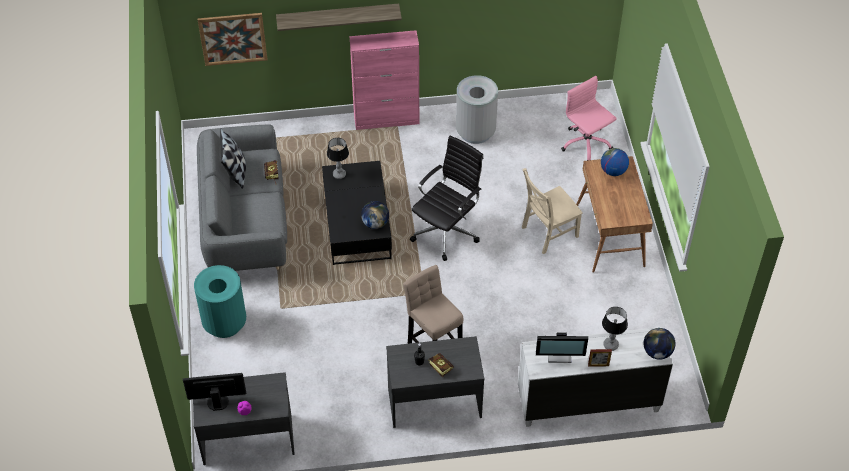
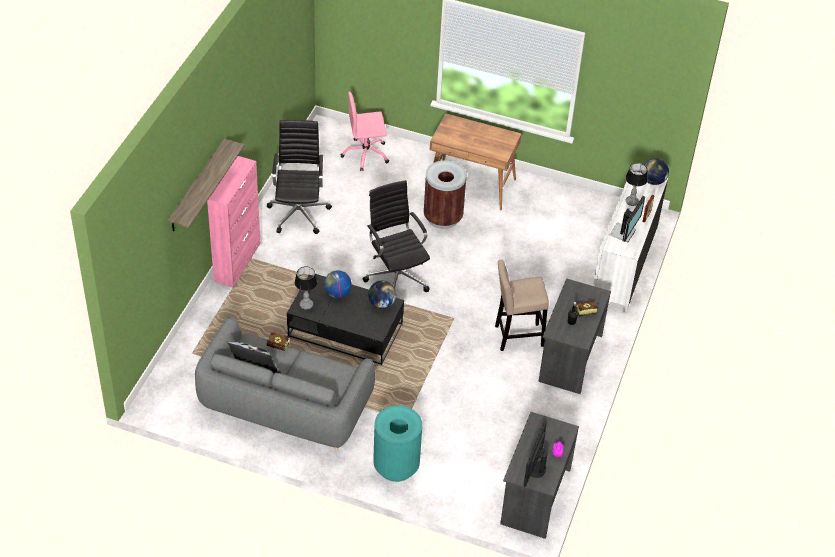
camera: 65 degrees left, 5 degrees down
picture [198,13,268,66] -> none
grey trash can [456,75,498,144] -> black office chair [267,120,332,234]
beige chair [522,168,583,254] -> brown trash can [424,160,467,229]
globe [601,148,629,176] -> globe moved to [324,270,352,298]

